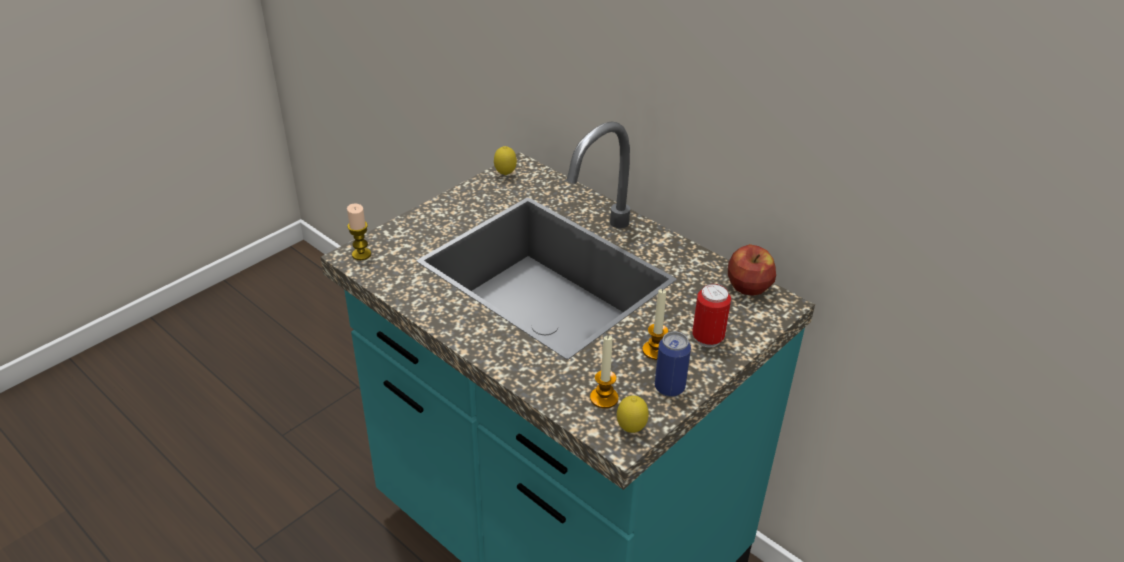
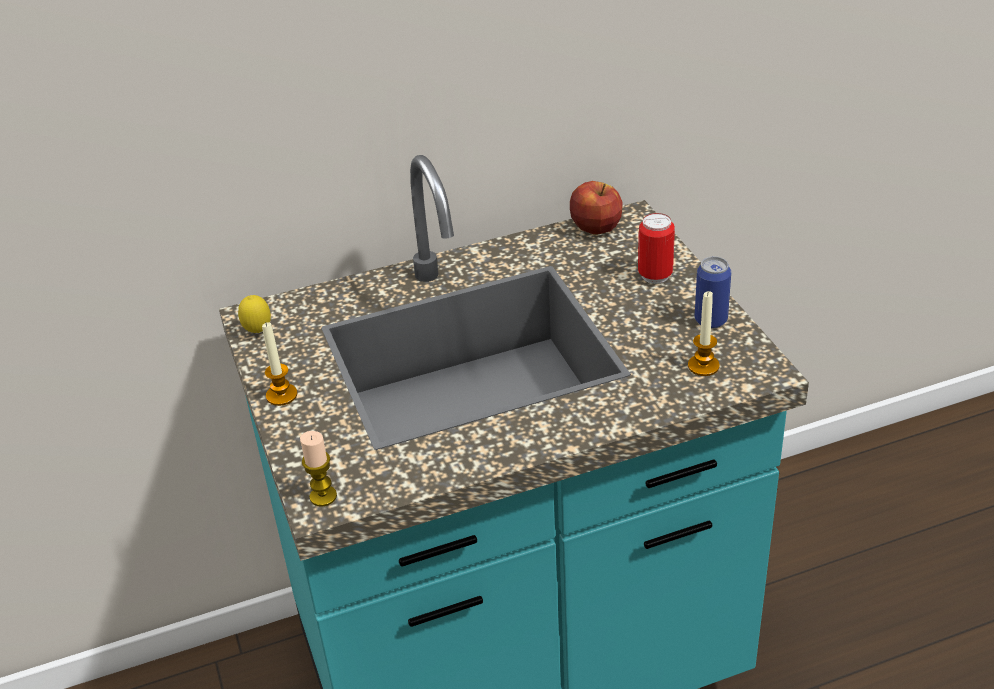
camera: 60 degrees left, 0 degrees up
lemon [617,395,649,433] -> none
candle [642,289,668,360] -> candle moved to [262,322,297,406]

